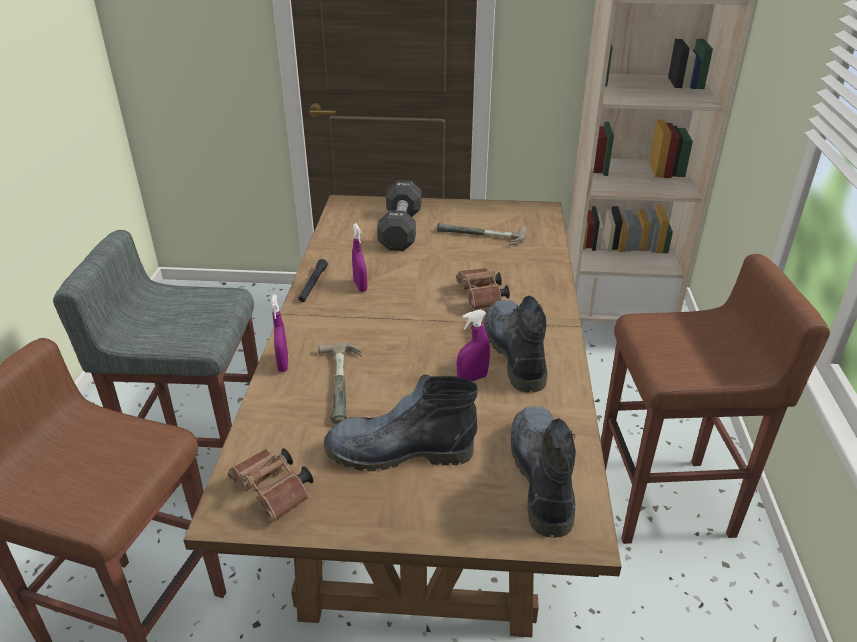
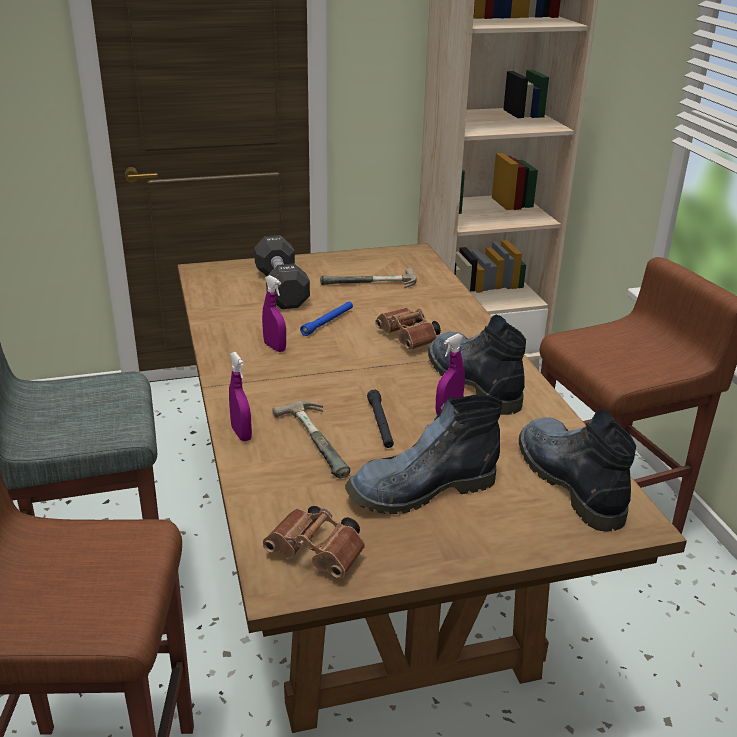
camera: 20 degrees left, 5 degrees down
black flashlight [298,259,328,302] -> black flashlight moved to [367,390,394,448]
none -> blue flashlight [300,301,353,336]

